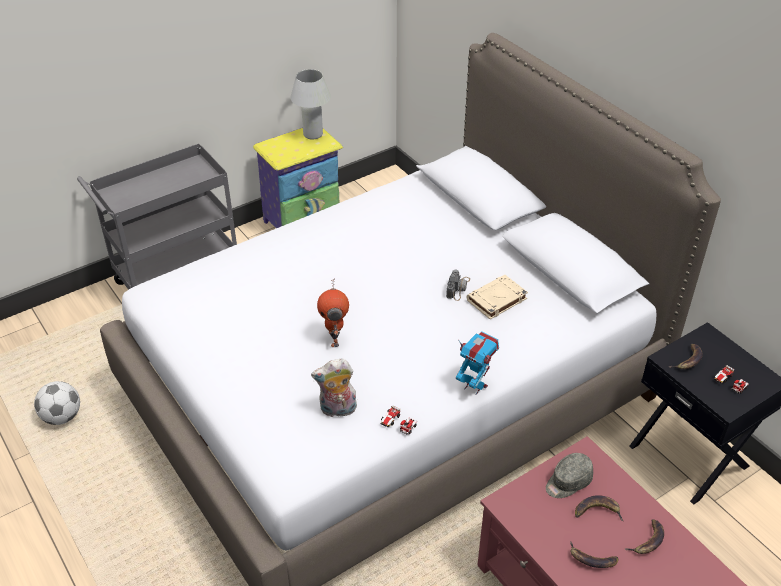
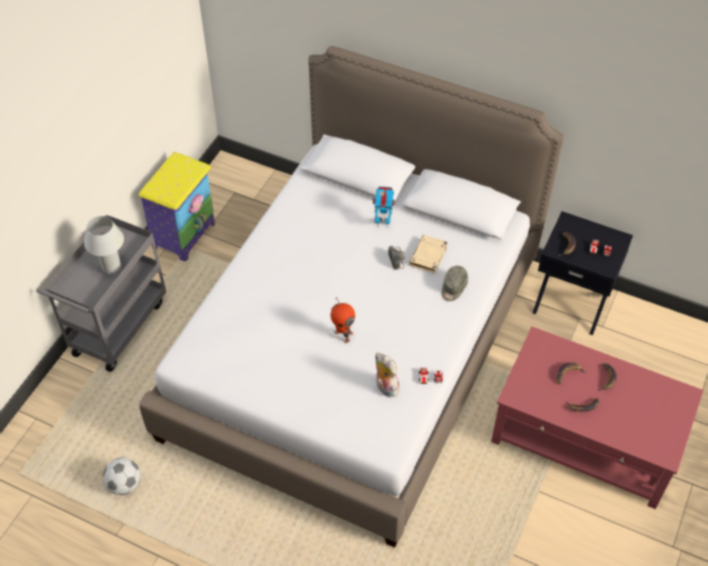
camera: 30 degrees left, 10 degrees up
white table lamp [290,69,331,140] -> white table lamp moved to [84,216,124,275]
plush toy [311,359,357,419] -> plush toy turned 90 degrees clockwise [375,353,401,398]
toy robot [456,331,499,395] -> toy robot moved to [373,186,395,227]
grey cap [546,453,593,498] -> grey cap moved to [442,266,468,301]

